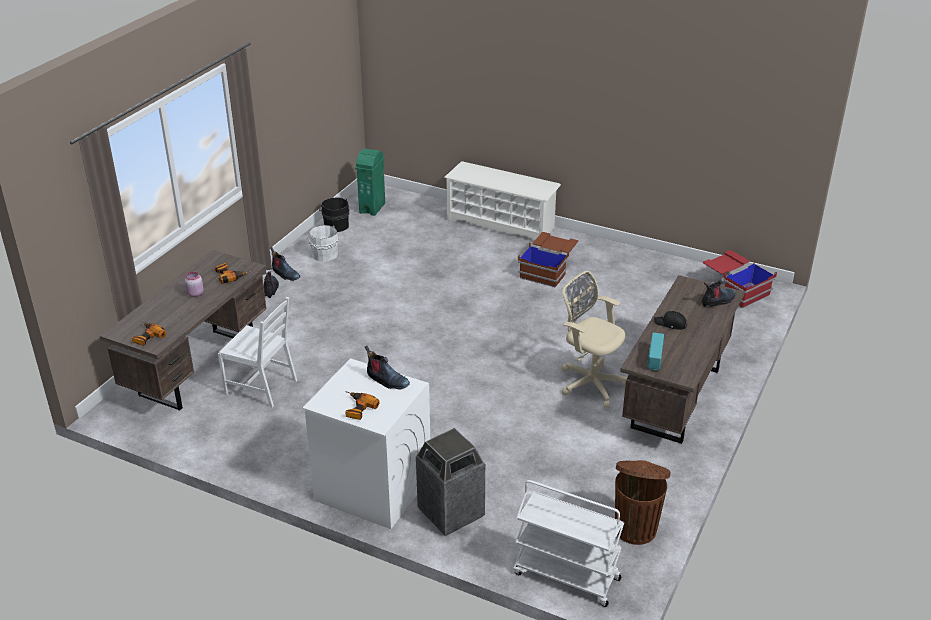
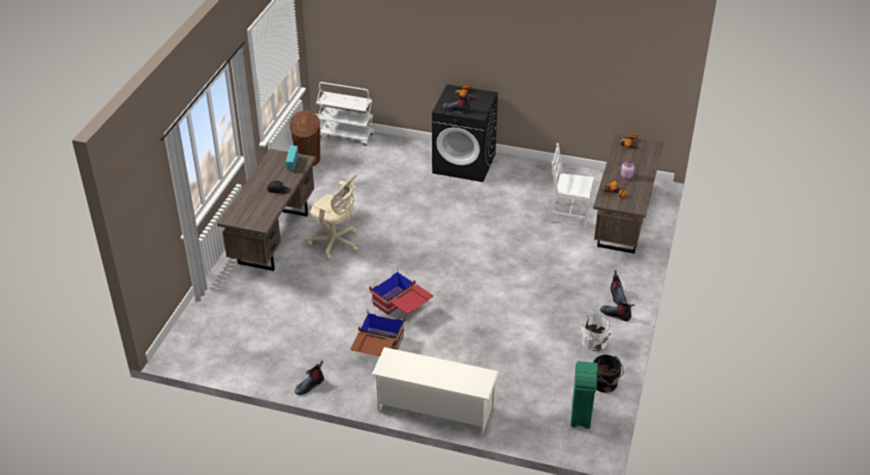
camera: 170 degrees right, 5 degrees up
white washing machine [303,358,430,529] -> black washing machine [432,84,498,182]
trash can [416,428,485,536] -> none
boot [701,280,736,307] -> boot moved to [295,360,324,395]
red storage box [703,250,777,308] -> red storage box moved to [369,269,433,315]

